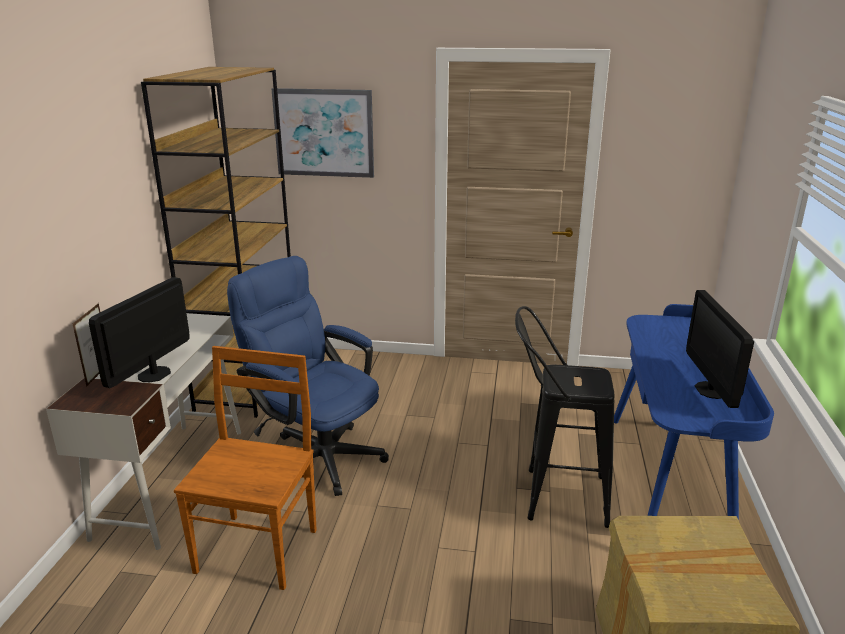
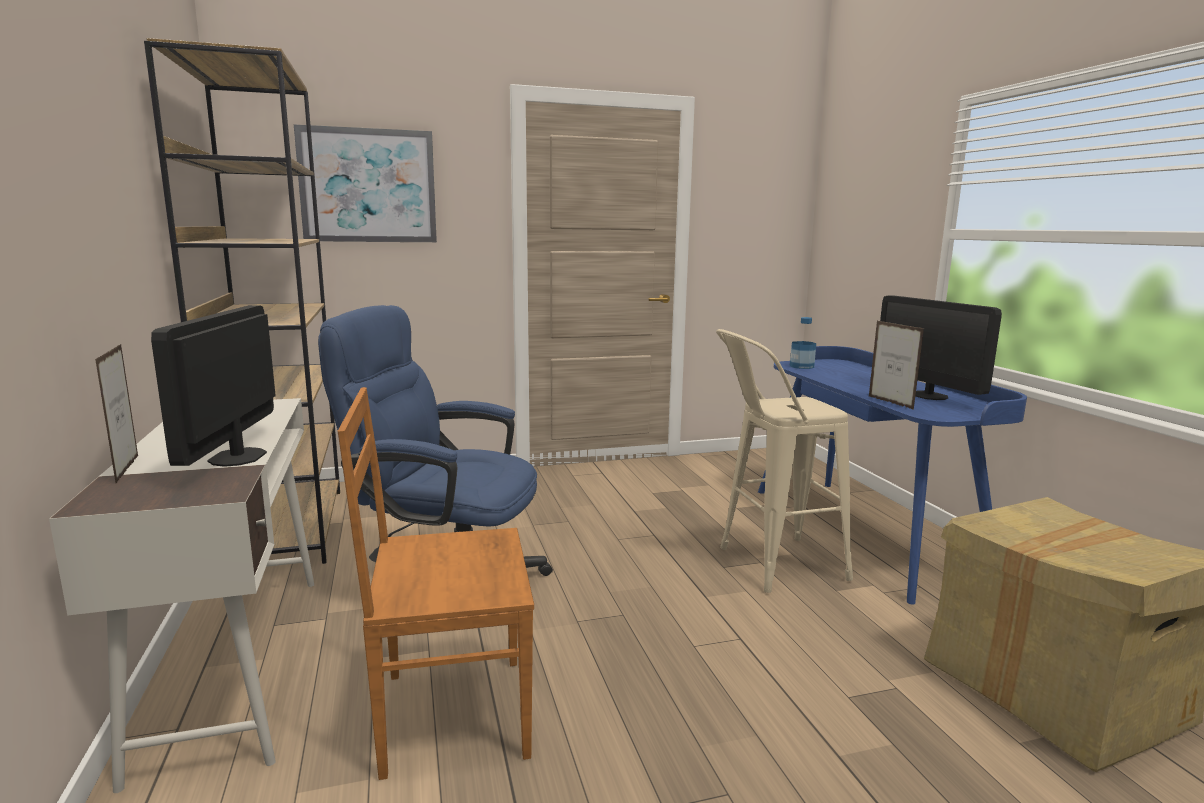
camera: 25 degrees left, 10 degrees down
brown chair [174,346,317,590] -> brown chair turned 90 degrees counterclockwise [337,387,534,780]
black stool [515,306,614,528] -> beige stool [716,329,853,593]
none -> bottle [790,317,816,369]
none -> picture frame [869,321,924,410]

